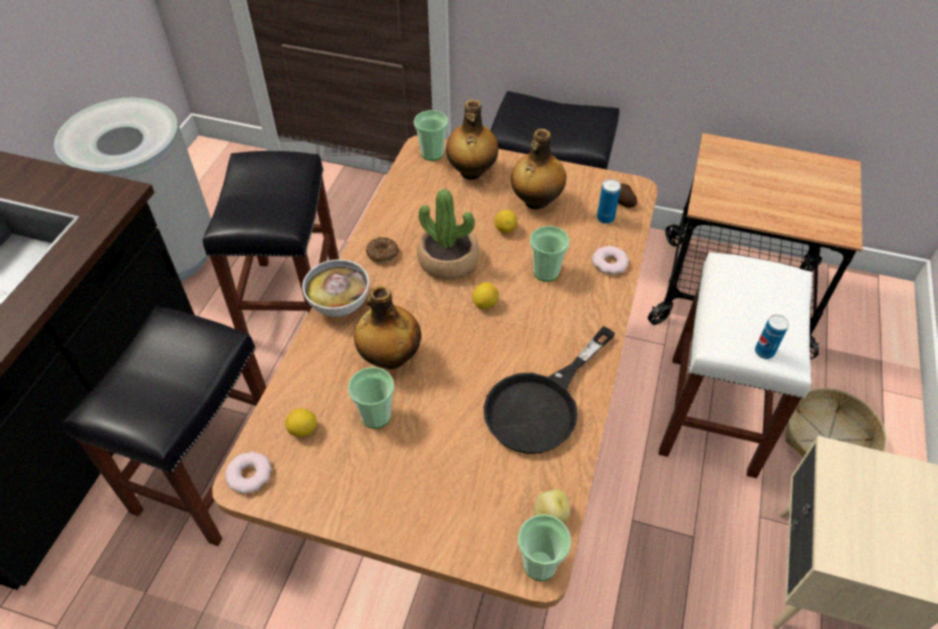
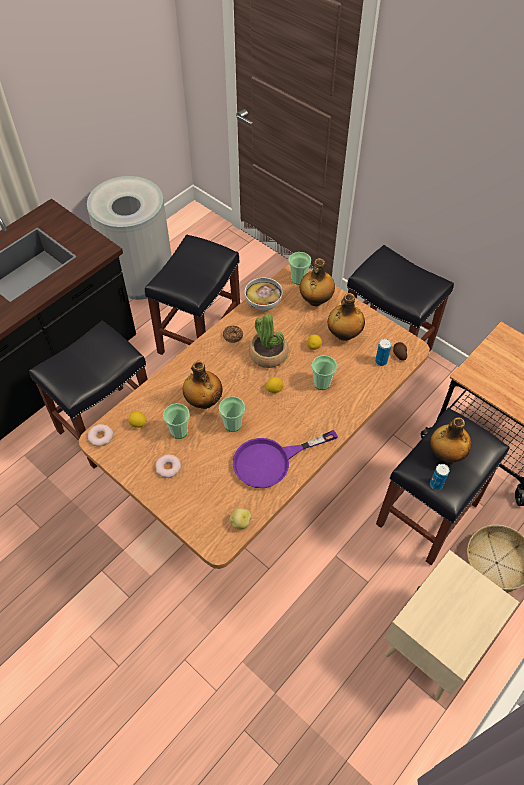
camera: 25 degrees right, 5 degrees up
bowl [302,259,369,317] -> bowl moved to [245,278,283,311]
black frying pan [483,326,615,454] -> purple frying pan [233,430,338,488]
cup [518,514,571,581] -> cup moved to [219,396,245,432]
donut [592,246,629,275] -> donut moved to [155,454,181,478]
white stool [658,252,812,478] -> black stool [376,408,509,565]
none -> bottle [430,417,472,463]

